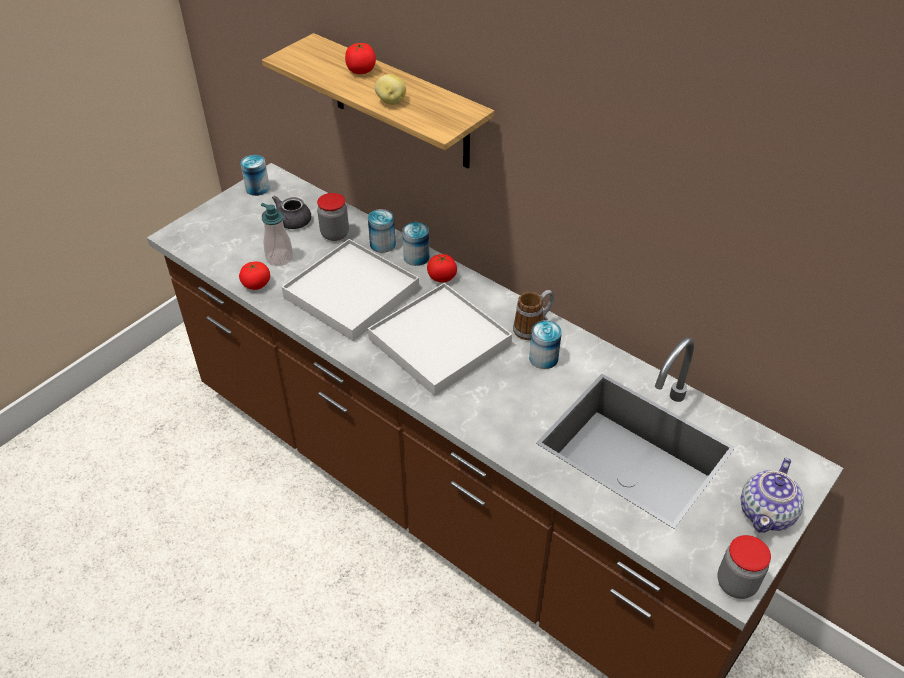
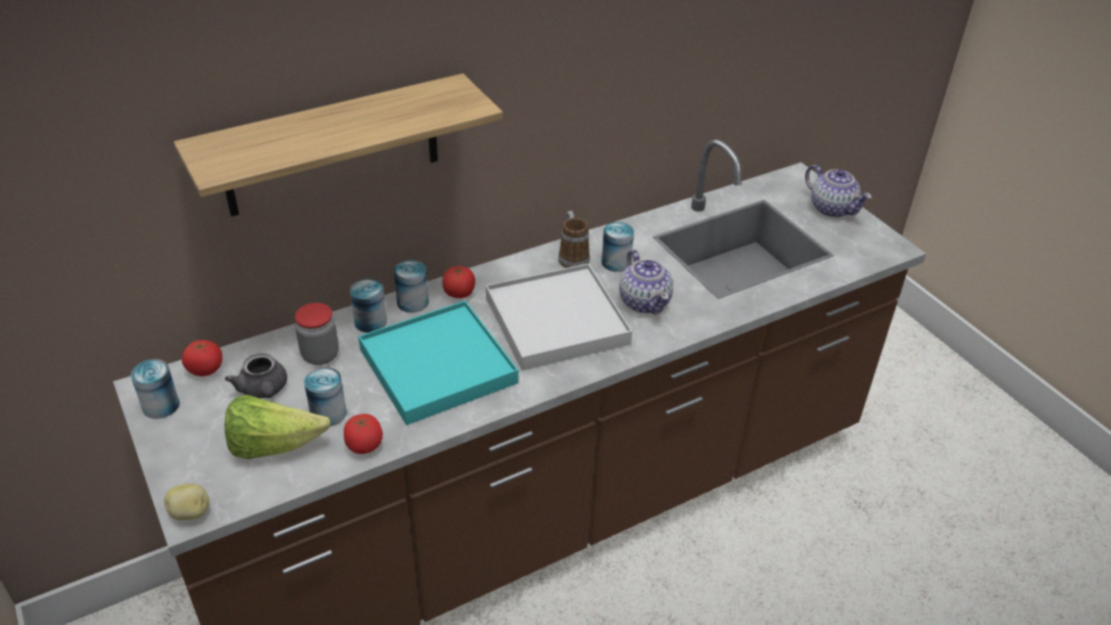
camera: 70 degrees left, 5 degrees down
soap dispenser [261,203,293,266] -> can [304,367,347,427]
white tray [282,239,419,341] -> turquoise tray [358,301,518,425]
tomato [345,43,376,74] -> tomato moved to [182,340,222,376]
potato [375,74,406,105] -> potato moved to [164,484,209,520]
jar [717,535,771,599] -> none
none -> lettuce [225,395,331,459]
none -> teapot [619,250,673,315]

